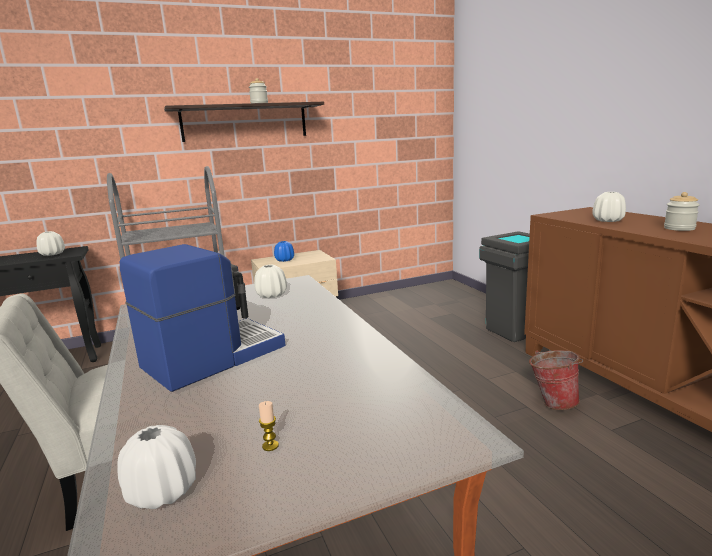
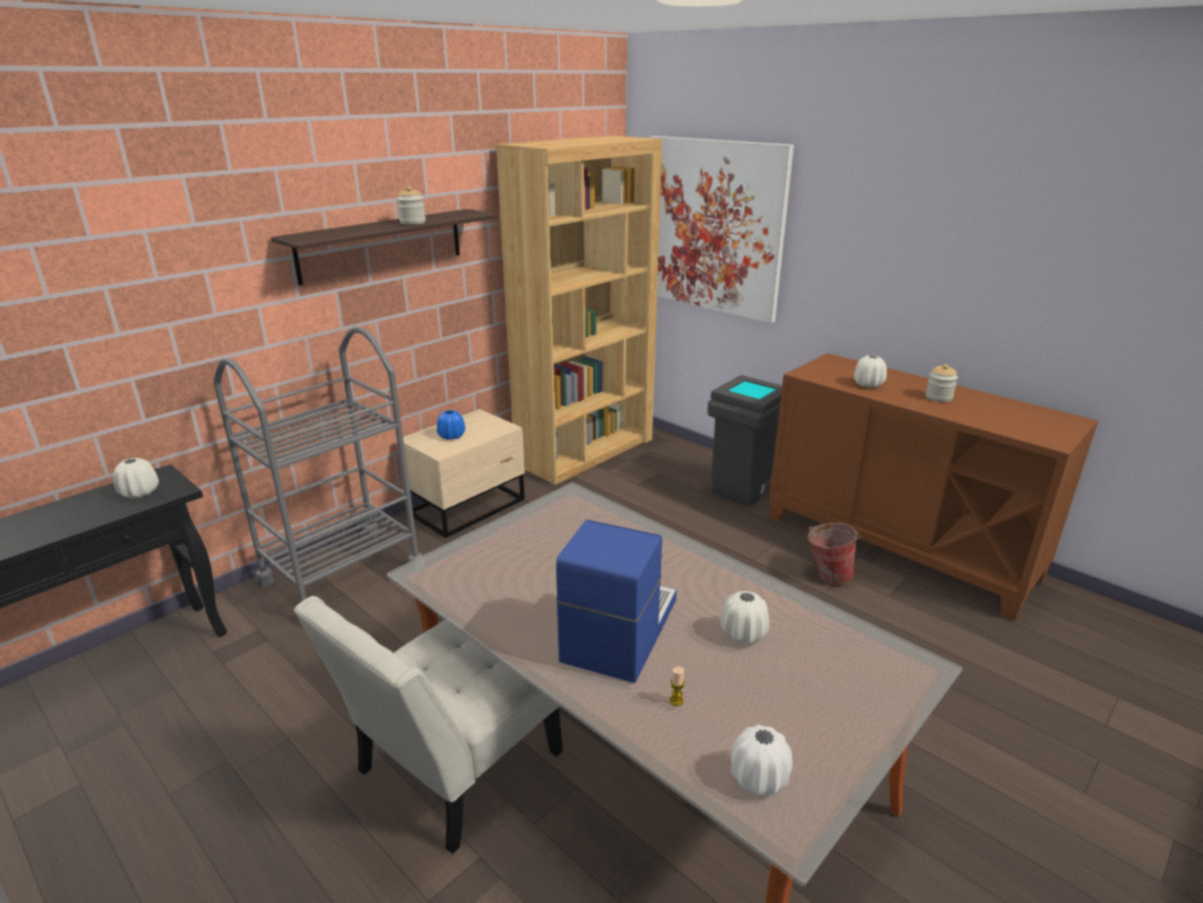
camera: 25 degrees left, 10 degrees up
white vase [254,264,287,298] -> white vase moved to [720,591,769,644]
candle [259,401,279,451] -> candle moved to [670,667,685,706]
none -> brown bookcase [496,136,662,485]
none -> picture [649,136,794,323]

